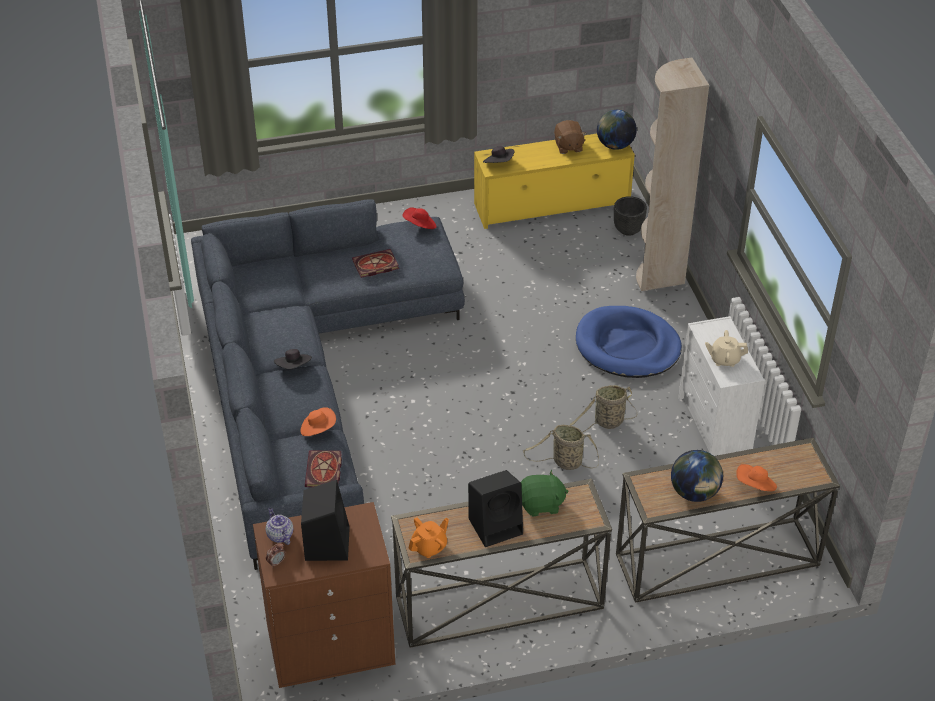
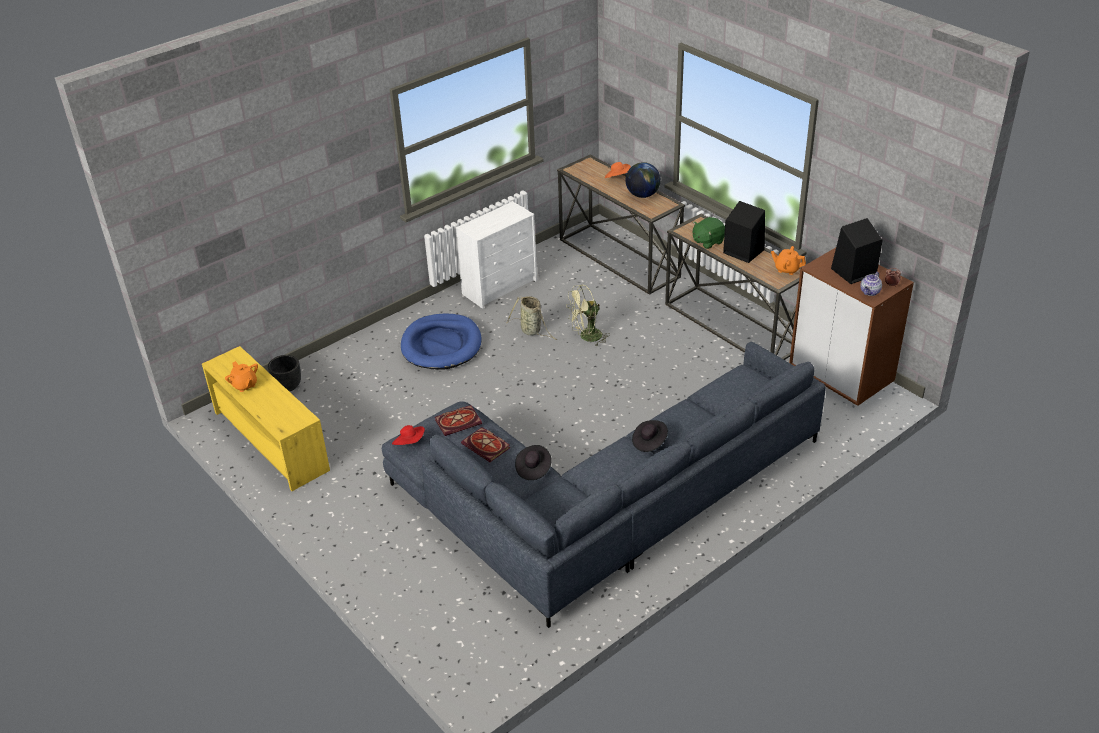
camera: 115 degrees left, 5 degrees down
orange hat [301,407,336,436] -> none
book [305,450,342,487] -> book moved to [435,405,482,436]
black hat [483,146,515,163] -> black hat moved to [515,445,552,480]
green plush toy [521,470,568,516] -> green plush toy turned 90 degrees counterclockwise [693,217,725,249]
basket [523,425,599,470] -> green fan [566,285,610,347]
brown plush toy [554,120,587,154] -> orange teapot [225,361,258,392]
globe [597,110,637,150] -> none
beige bookcase [636,58,709,291] -> none
beige teapot [705,330,748,367] -> none

